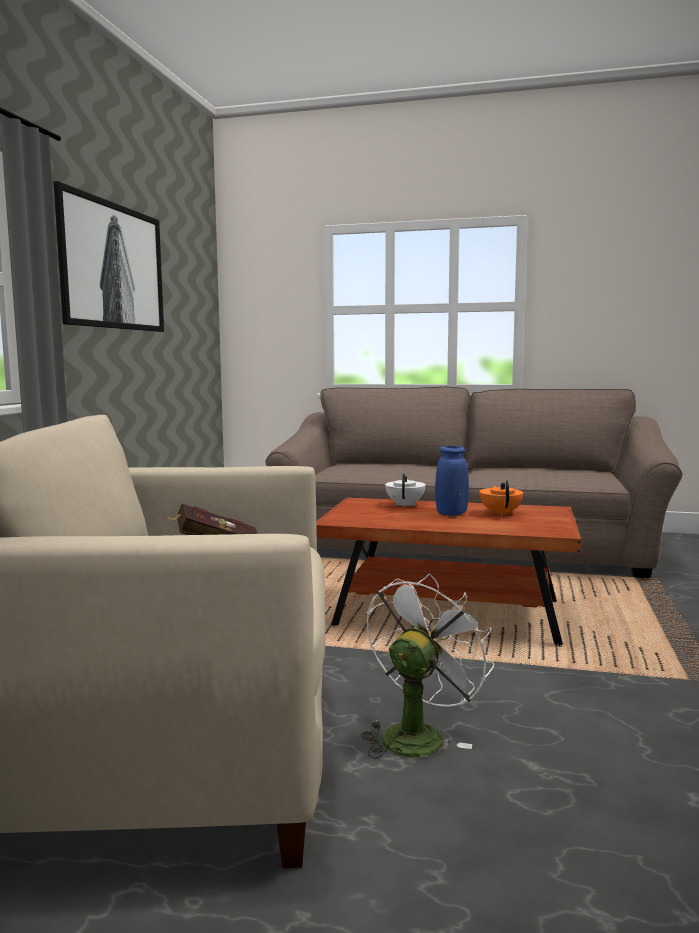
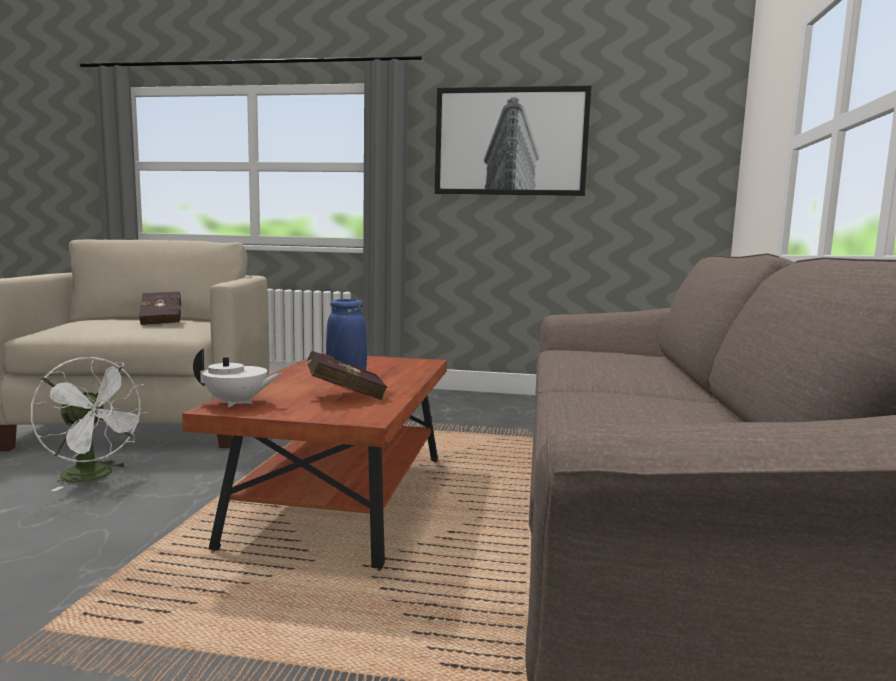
camera: 85 degrees right, 0 degrees up
white teapot [385,473,426,507] -> white teapot moved to [193,348,283,407]
orange teapot [479,480,523,516] -> red book [297,351,387,400]

